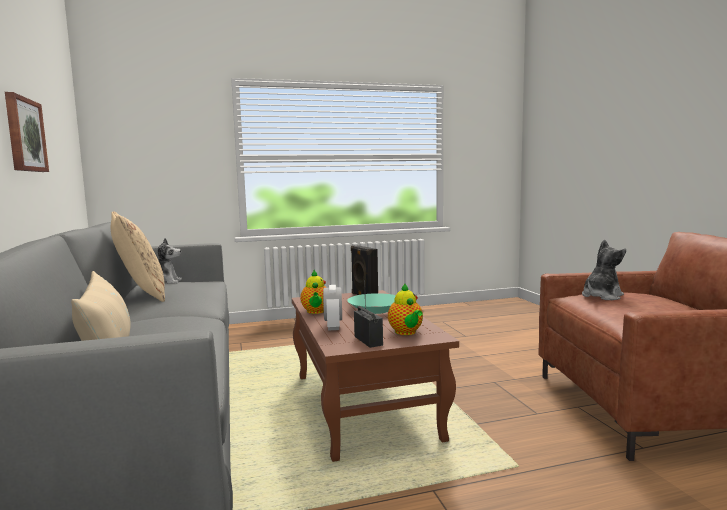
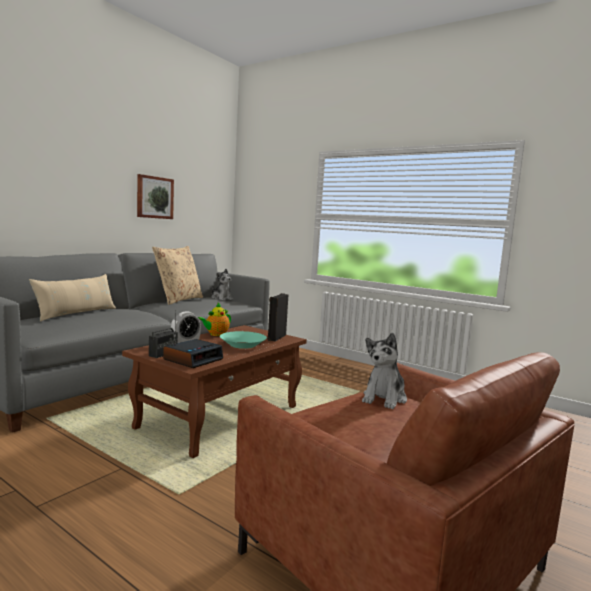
camera: 50 degrees right, 0 degrees up
teapot [388,284,423,335] -> alarm clock [163,339,223,368]
plush toy [582,239,626,300] -> plush toy turned 105 degrees clockwise [362,333,407,409]

